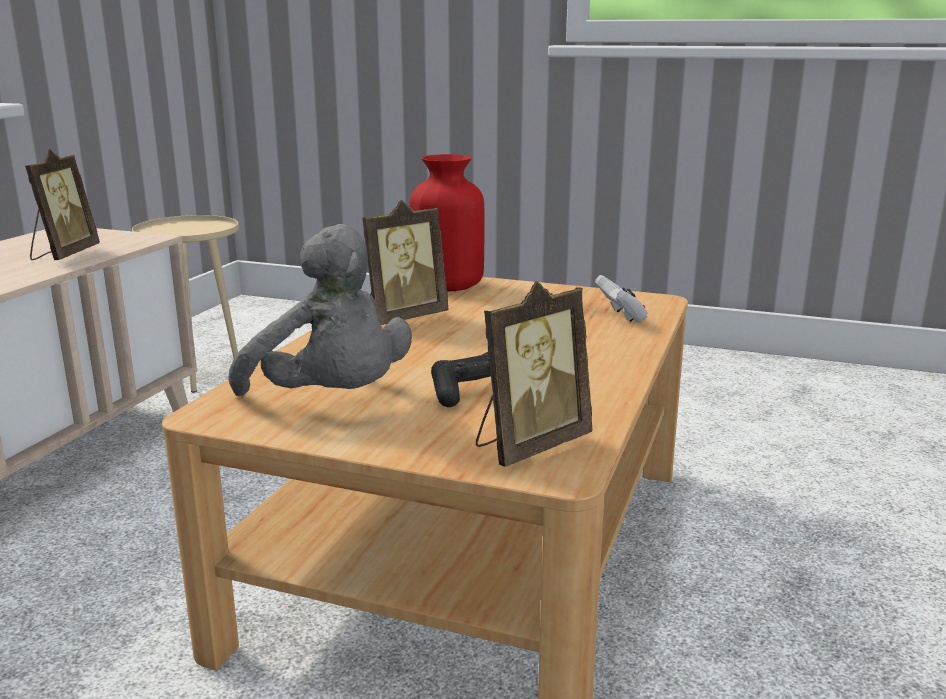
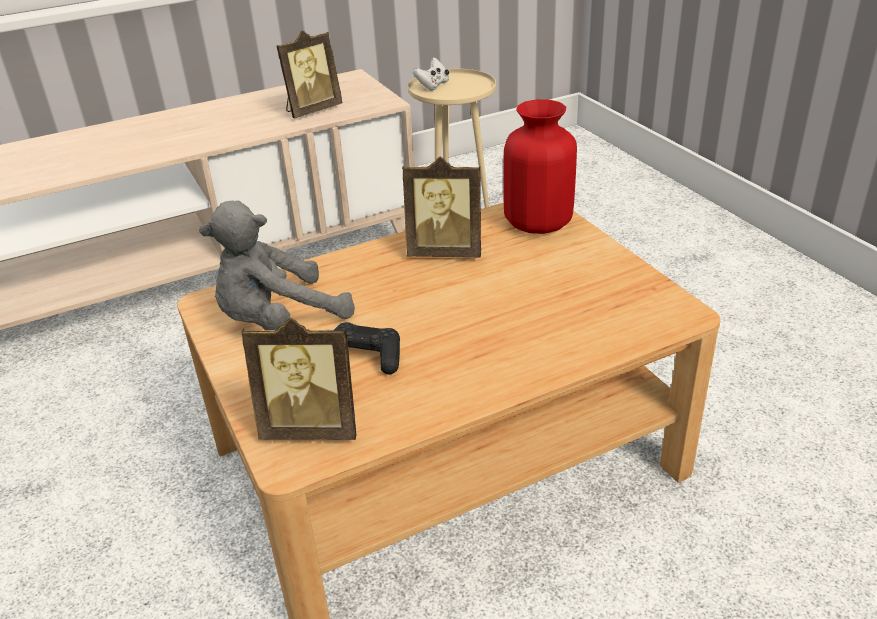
camera: 45 degrees right, 15 degrees up
grey plush toy [228,224,412,396] -> grey plush toy turned 60 degrees clockwise [199,201,355,330]
white game controller [595,275,647,322] -> white game controller moved to [413,57,449,91]

